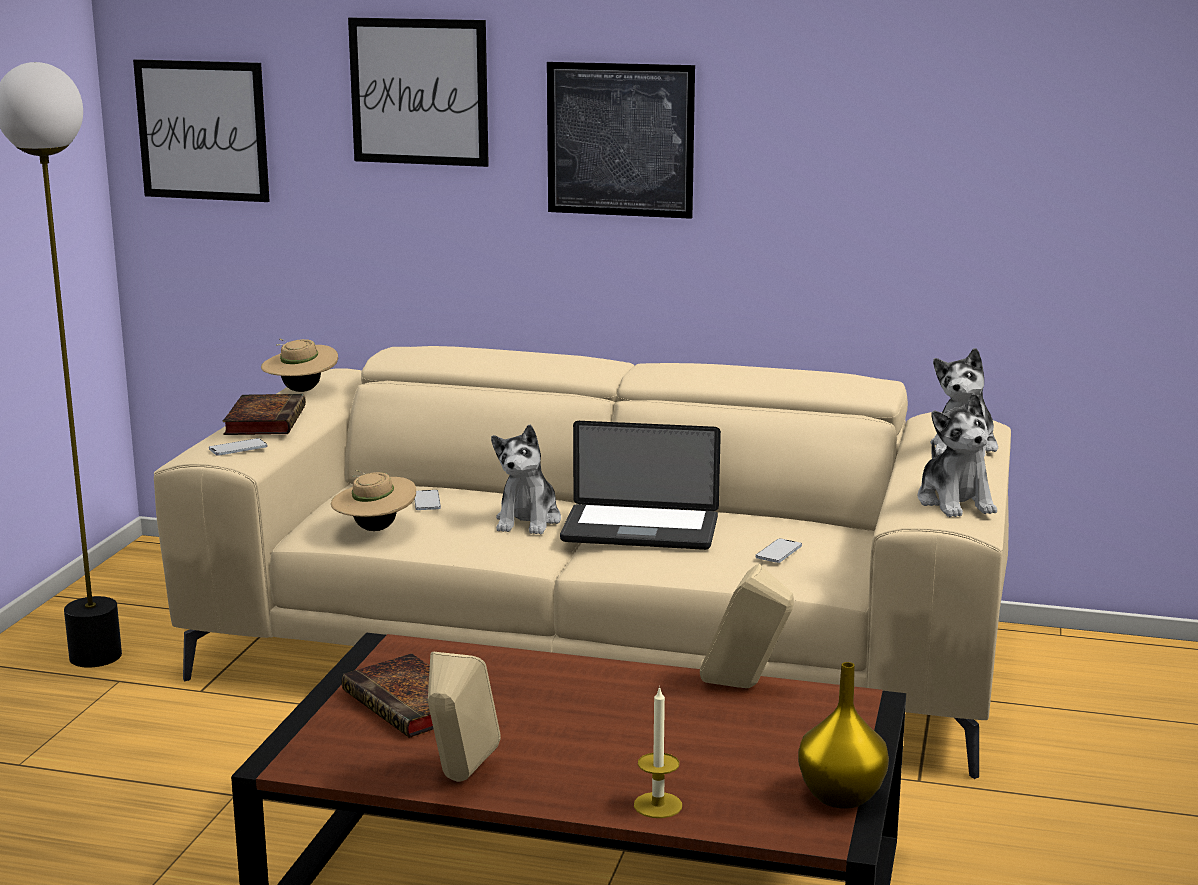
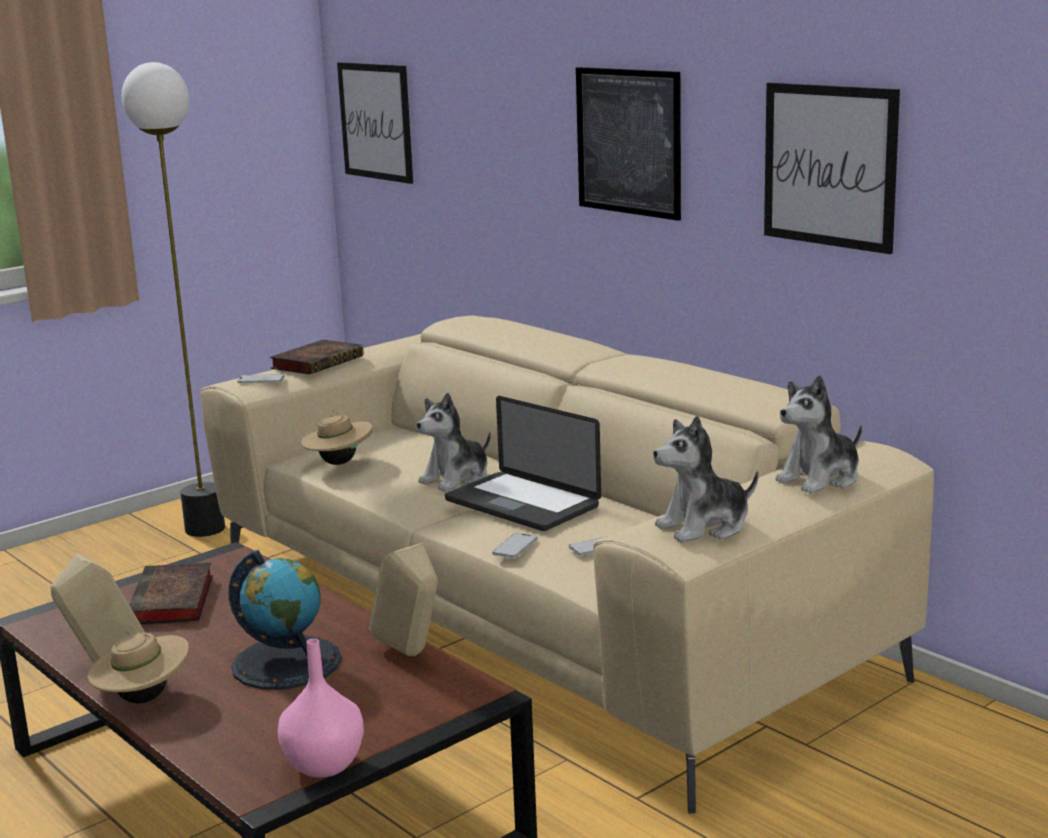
camera: 35 degrees right, 0 degrees up
beige hat [261,339,338,392] -> beige hat moved to [87,626,189,703]
picture [348,18,489,167] -> picture moved to [764,83,900,254]
phone [414,490,441,510] -> phone moved to [492,533,537,558]
candle [634,686,682,818] -> none
yellow vase [798,662,889,809] -> pink vase [278,639,364,778]
plush toy [917,393,997,517] -> plush toy turned 45 degrees clockwise [653,416,759,543]
none -> globe [228,550,342,690]

